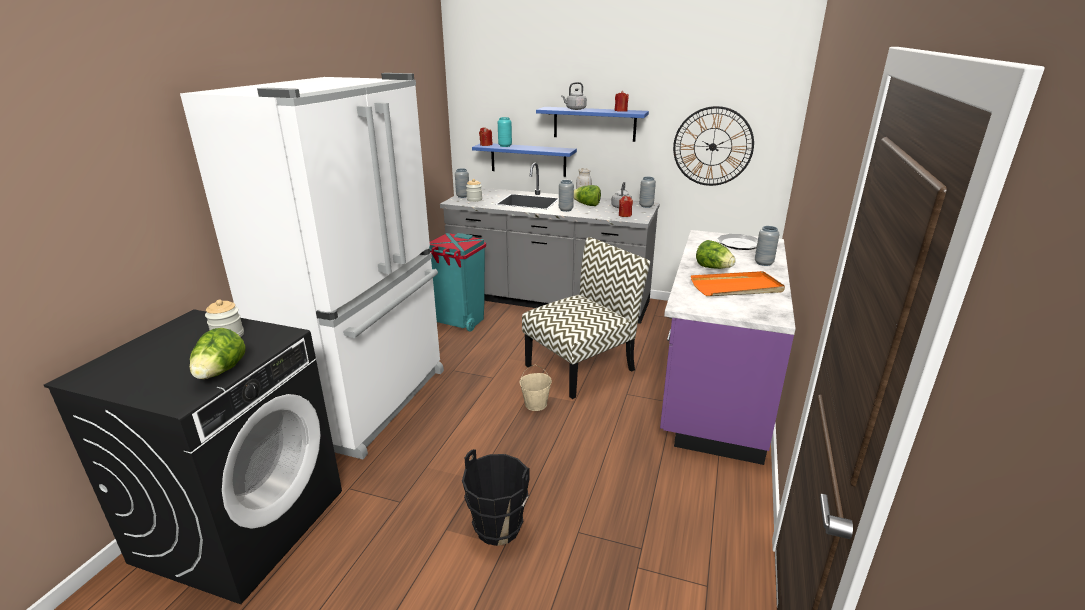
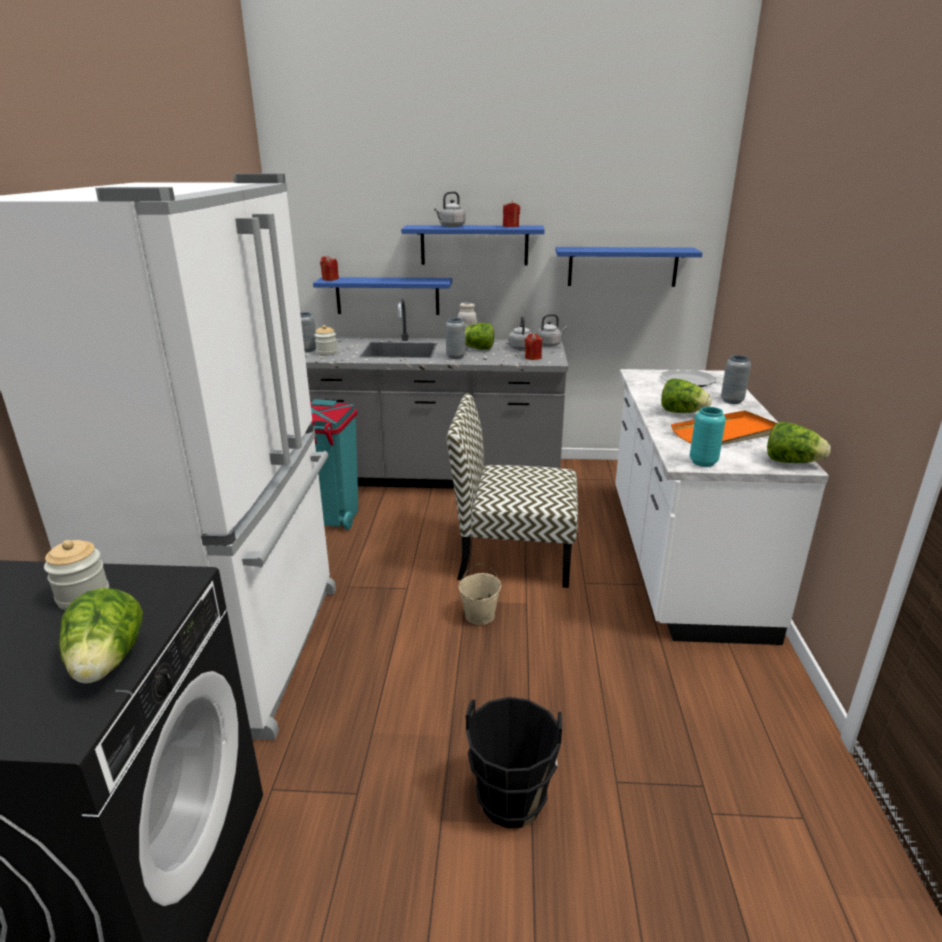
camera: 15 degrees left, 0 degrees up
turquoise vase [498,117,512,147] -> turquoise vase moved to [690,407,726,467]
chair [522,237,650,399] -> chair turned 120 degrees counterclockwise [446,394,578,588]
grey vase [639,177,656,208] -> grey kettle [536,314,567,347]
purple counter [660,230,796,465] -> white counter [615,369,829,645]
wall clock [673,106,754,186] -> blue shelf [556,247,703,287]
none -> lettuce [767,422,831,463]

